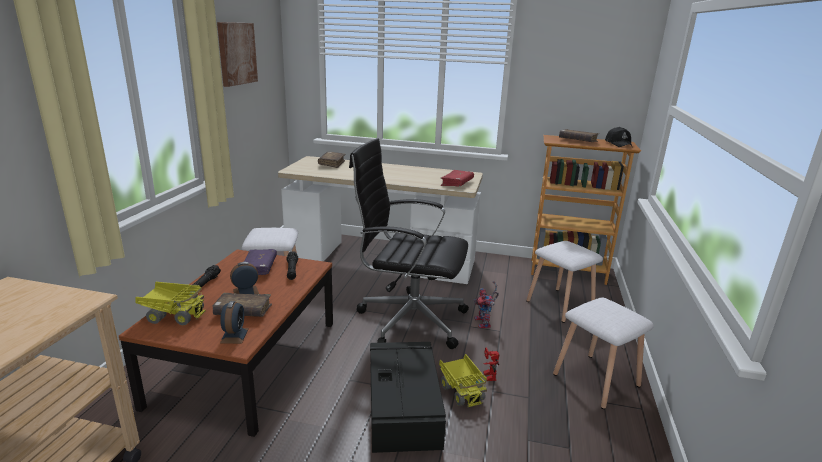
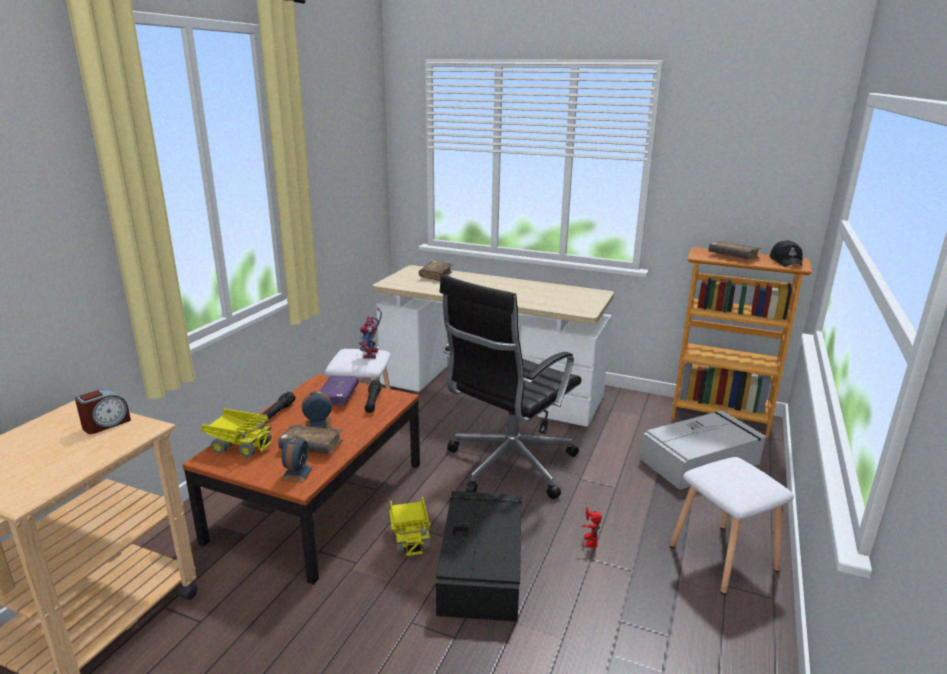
camera: 10 degrees right, 0 degrees up
picture [217,22,258,87] -> none
black office chair [349,138,469,349] -> black office chair turned 75 degrees counterclockwise [439,275,582,499]
toy truck [439,354,487,408] -> toy truck moved to [389,497,431,556]
red book [440,170,474,186] -> none
toy robot [473,281,499,328] -> toy robot moved to [359,308,382,359]
white stool [526,241,603,323] -> grey storage box [640,411,767,490]
none -> alarm clock [75,389,131,434]

